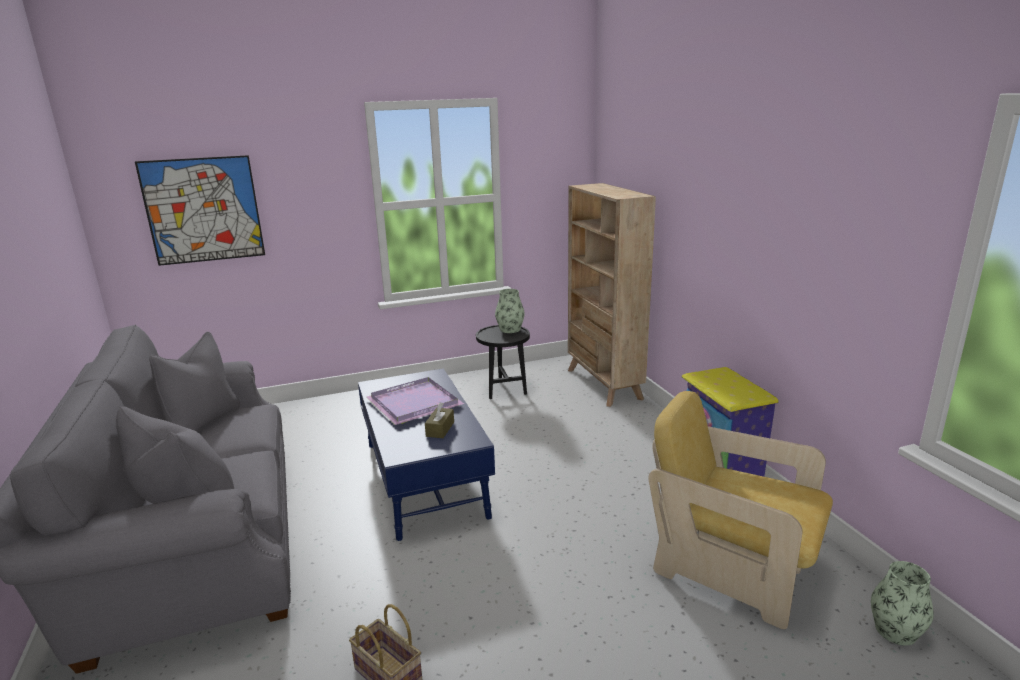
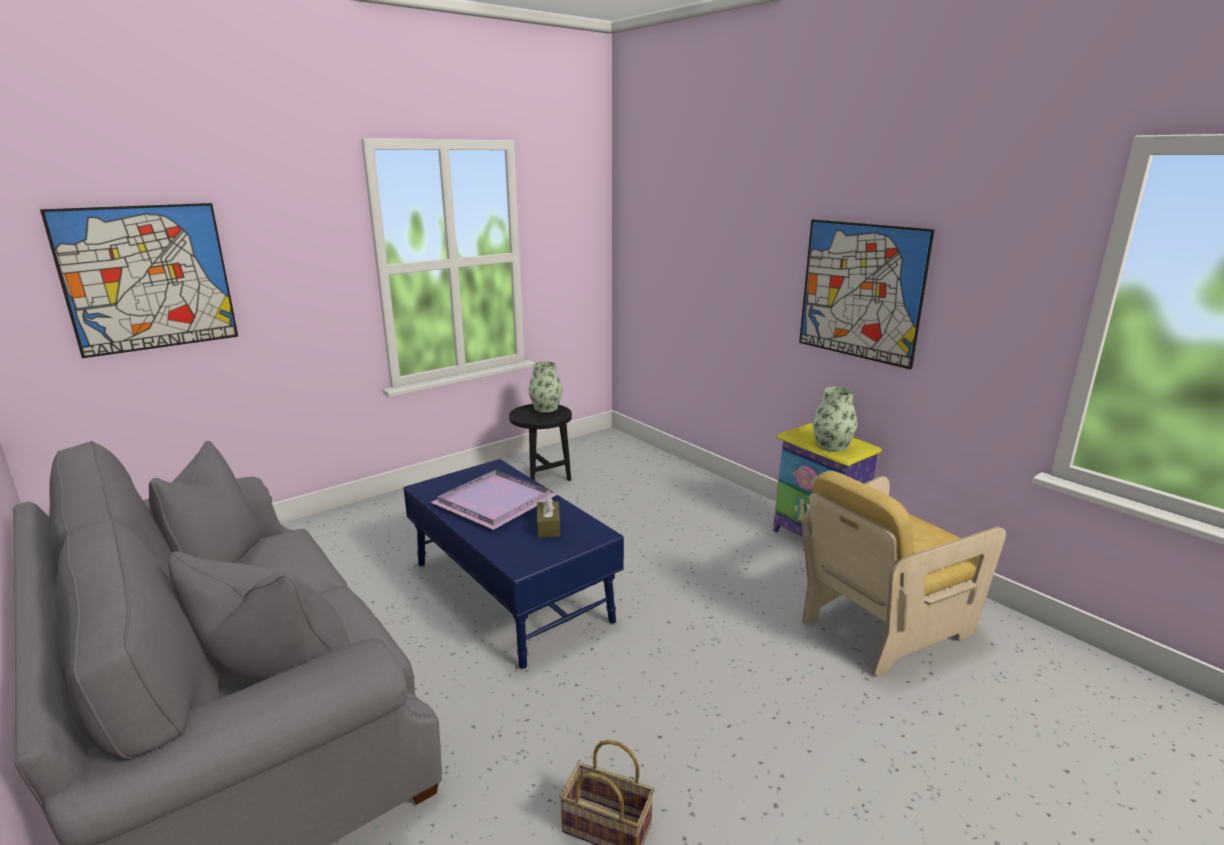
camera: 20 degrees left, 0 degrees up
beige bookcase [568,183,656,407] -> none
yellow armchair [648,391,833,629] -> yellow armchair turned 45 degrees counterclockwise [802,471,1006,676]
vase [871,561,934,645] -> vase moved to [813,387,857,452]
none -> picture [799,219,935,369]

